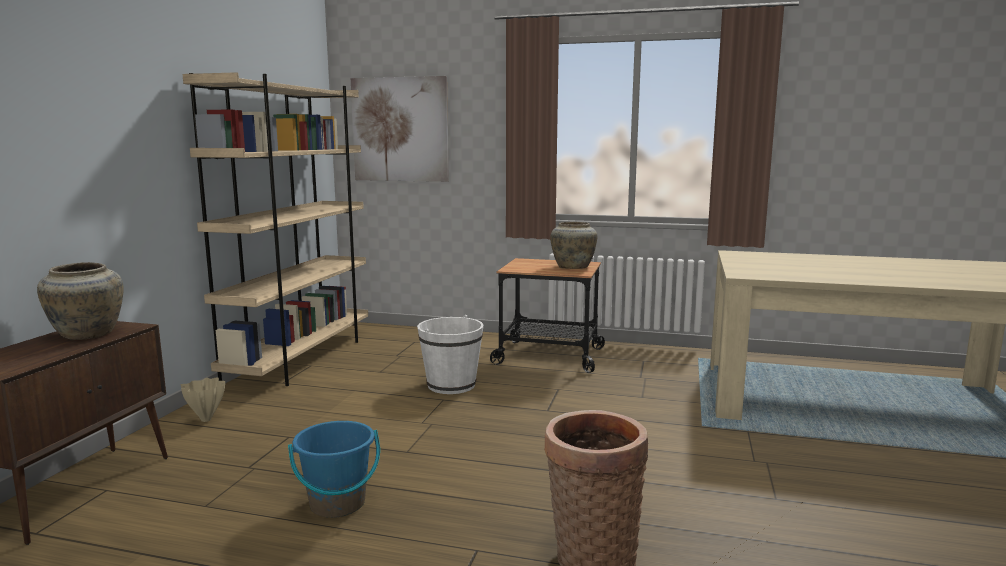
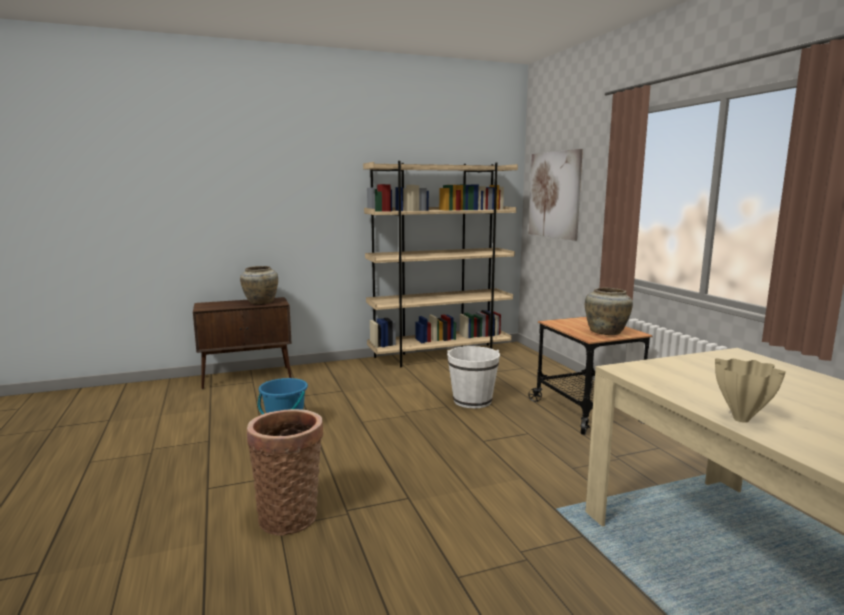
camera: 55 degrees right, 0 degrees up
beige vase [181,378,225,422] -> beige vase moved to [715,358,786,423]

